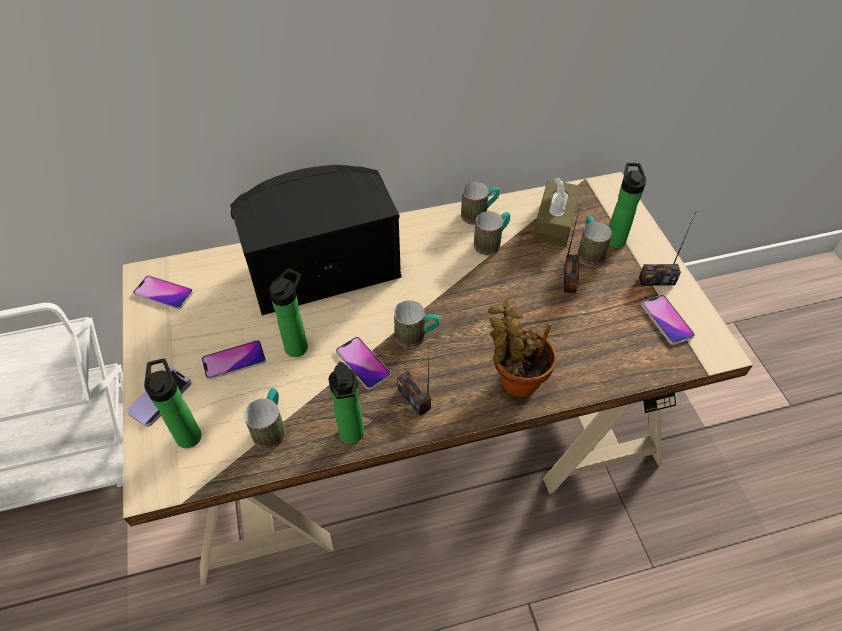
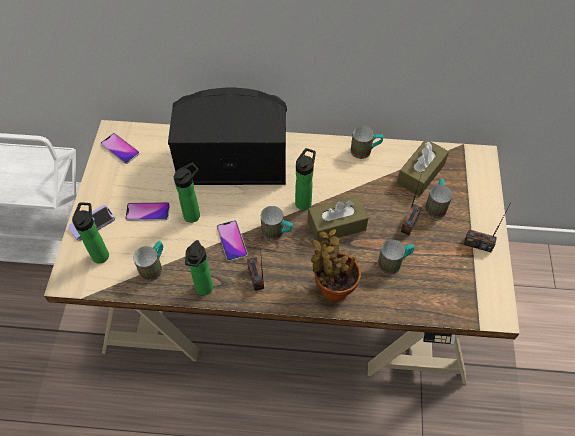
camera: 20 degrees right, 5 degrees up
mug [474,211,510,255] -> mug moved to [378,240,414,275]
bottle [609,163,646,249] -> bottle moved to [295,148,316,210]
phone [641,295,695,345] -> none
none -> brown tissue box [308,196,368,243]

